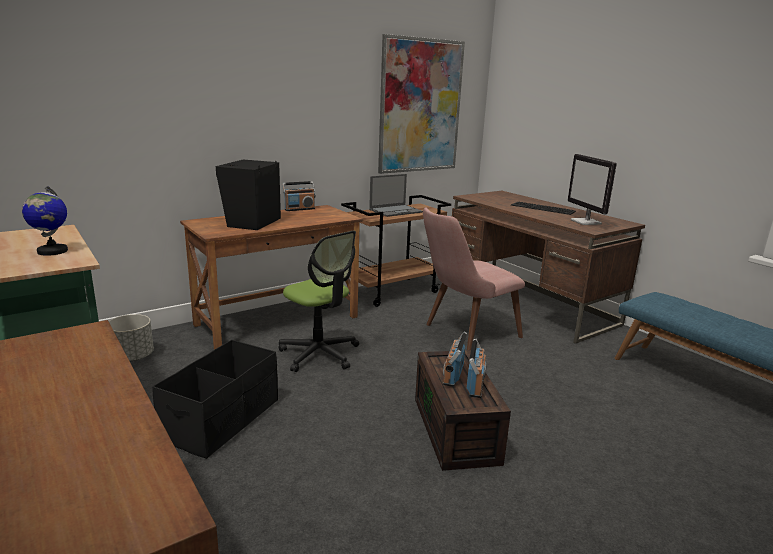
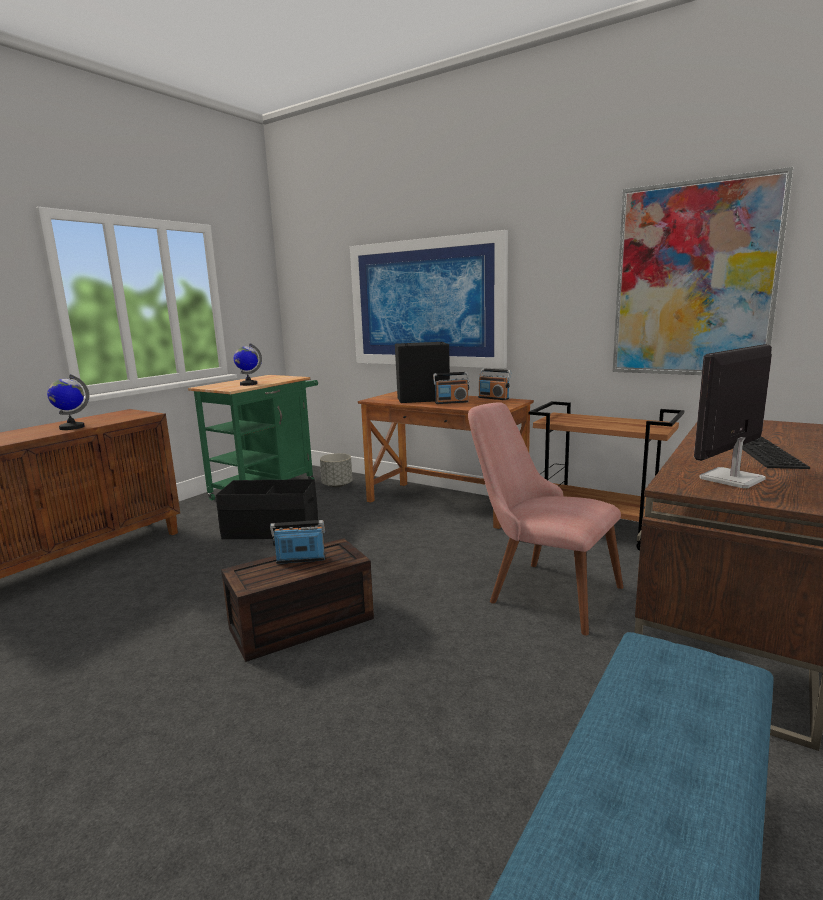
camera: 70 degrees right, 5 degrees down
office chair [278,231,359,372] -> none
laptop [369,174,423,217] -> none
radio [467,339,487,398] -> radio moved to [433,372,469,404]
none -> globe [47,374,89,430]
none -> picture [350,230,508,369]

